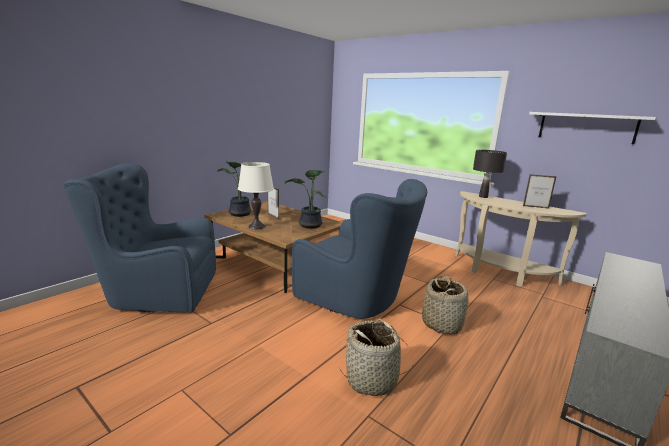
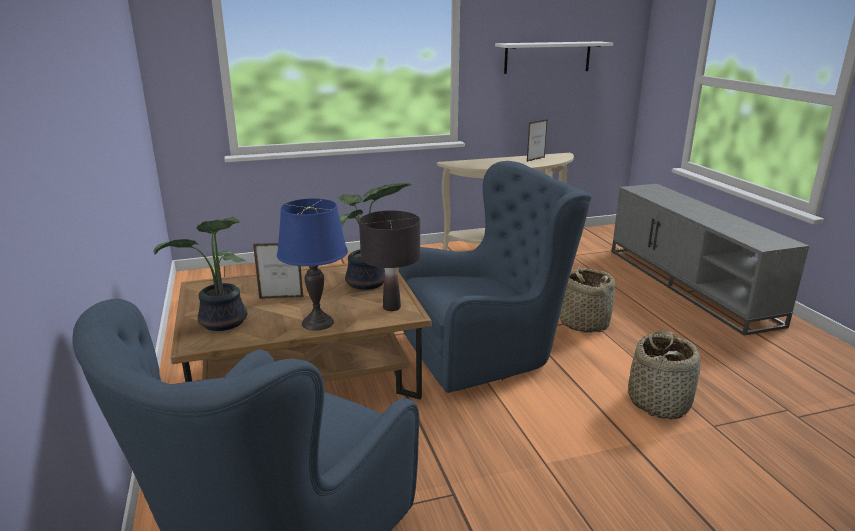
camera: 55 degrees left, 5 degrees up
white table lamp [238,162,274,229] -> blue table lamp [277,198,348,331]
black table lamp [473,150,507,198] -> black table lamp moved to [359,211,420,311]

